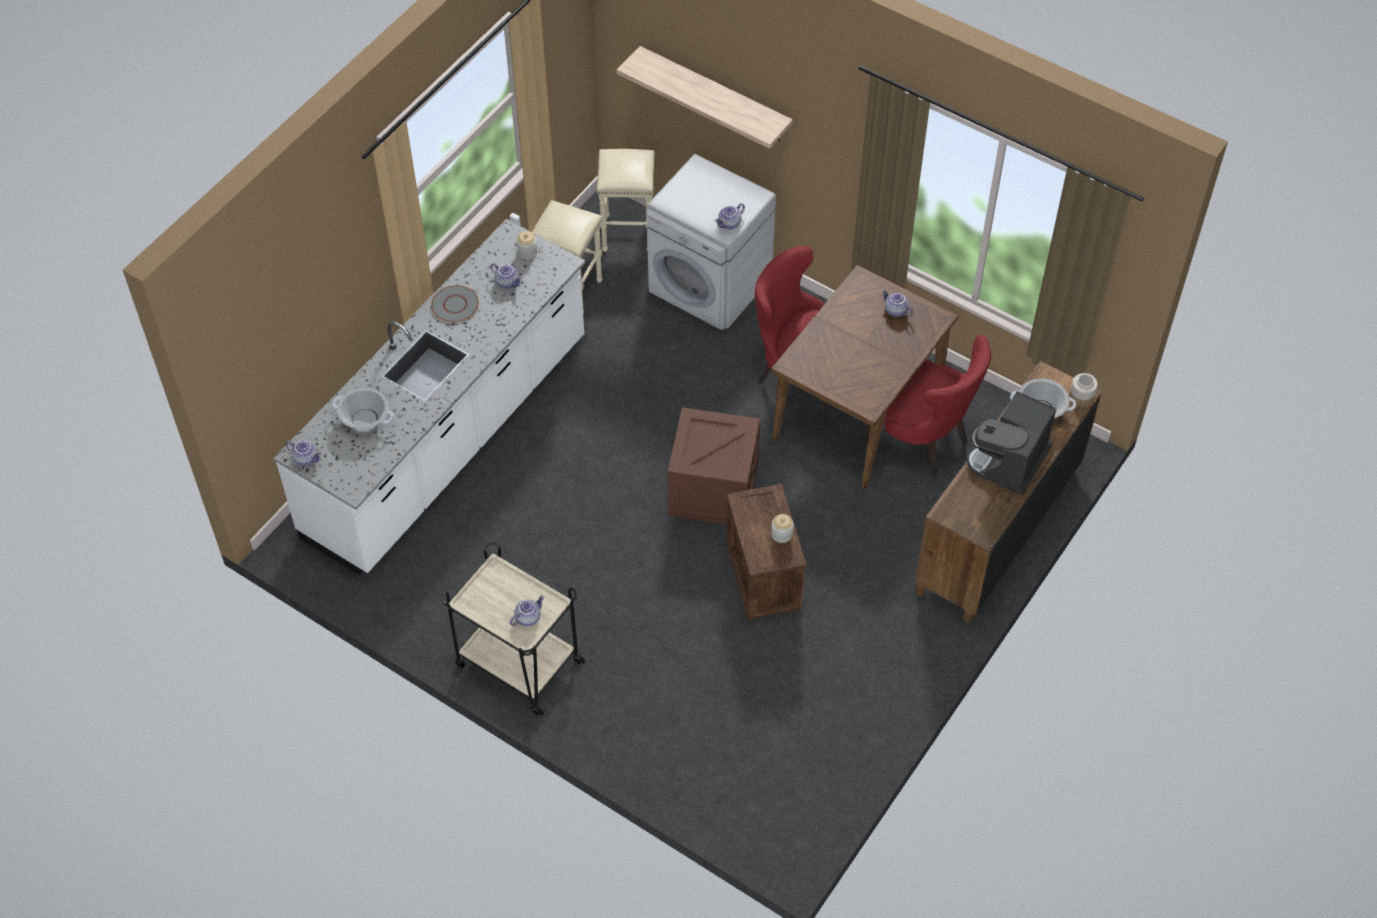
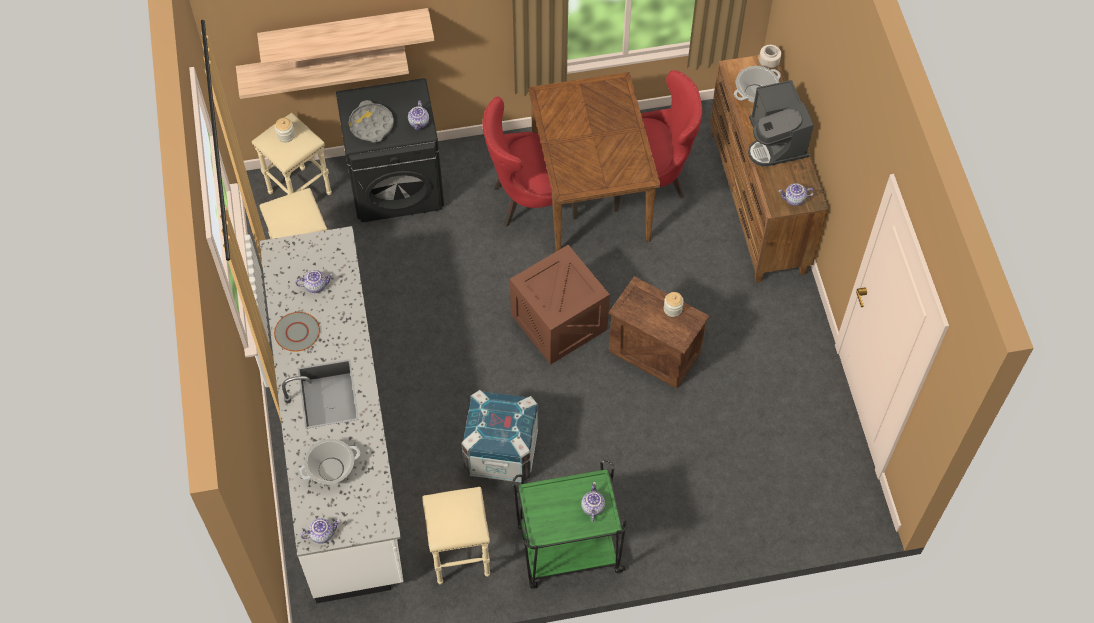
camera: 45 degrees left, 5 degrees up
beige cart [442,542,585,716] -> green cart [512,459,628,589]
jar [516,231,538,260] -> jar moved to [275,118,295,143]
white washing machine [647,154,776,330] -> black washing machine [336,78,444,222]
teapot [882,289,913,317] -> teapot moved to [778,183,814,206]
none -> shelf [236,46,409,99]
none -> grey tray [349,100,394,143]
none -> beige stool [422,487,490,585]
none -> crate [461,390,538,482]

